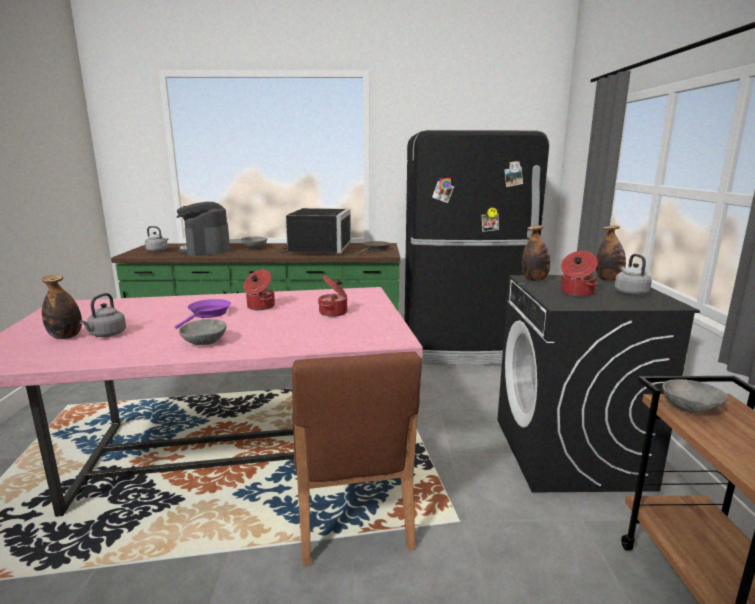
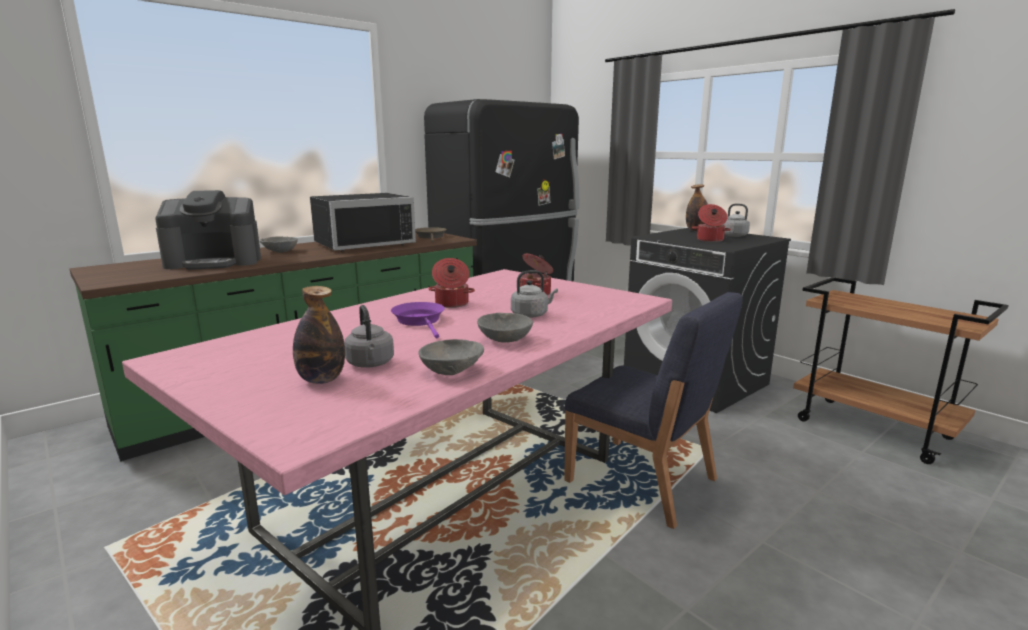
camera: 40 degrees left, 0 degrees up
grey kettle [145,226,168,252] -> grey kettle moved to [511,270,558,318]
coffee machine [177,202,230,256] -> coffee machine turned 45 degrees counterclockwise [155,190,261,270]
black microwave [279,208,351,254] -> black microwave turned 90 degrees clockwise [310,193,416,251]
brown chair [292,352,422,566] -> blue chair [564,292,743,529]
bottle [522,225,550,281] -> none
grey bowl [662,379,728,413] -> grey bowl moved to [418,339,484,375]

